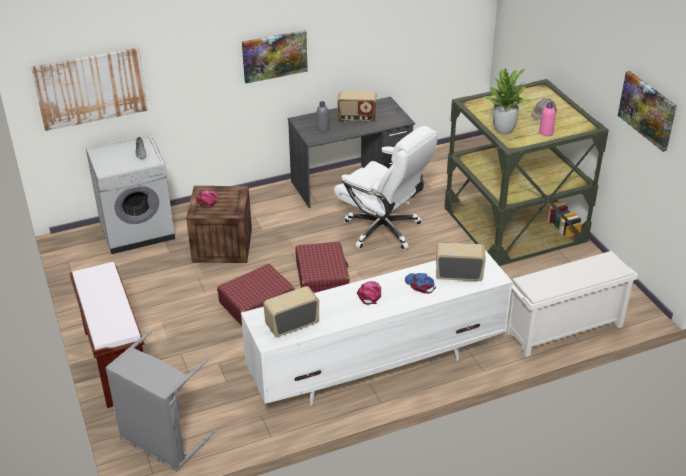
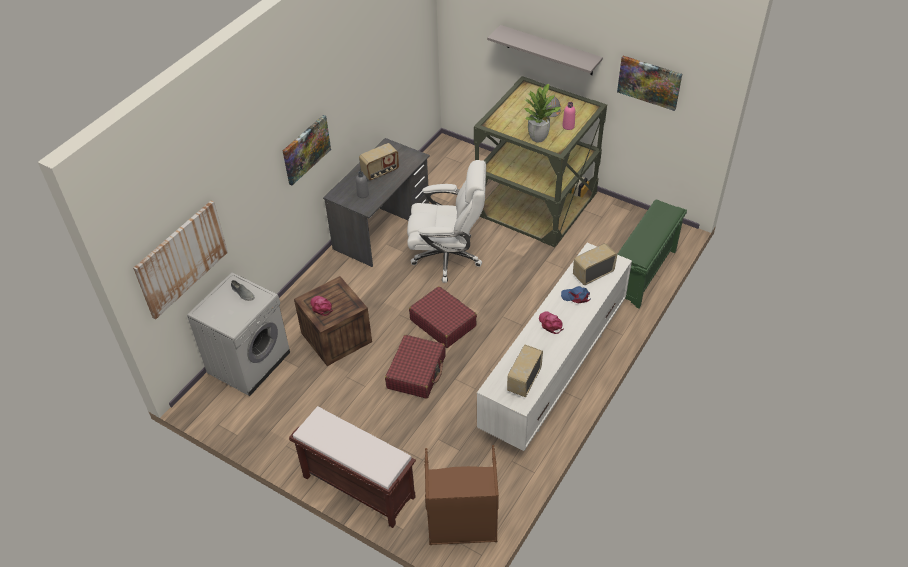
camera: 35 degrees left, 10 degrees up
grey laundry basket [105,331,216,471] -> brown laundry basket [425,445,499,545]
white shoe rack [506,251,638,357] -> green shoe rack [617,199,687,308]
none -> grey shelf [487,25,603,75]

